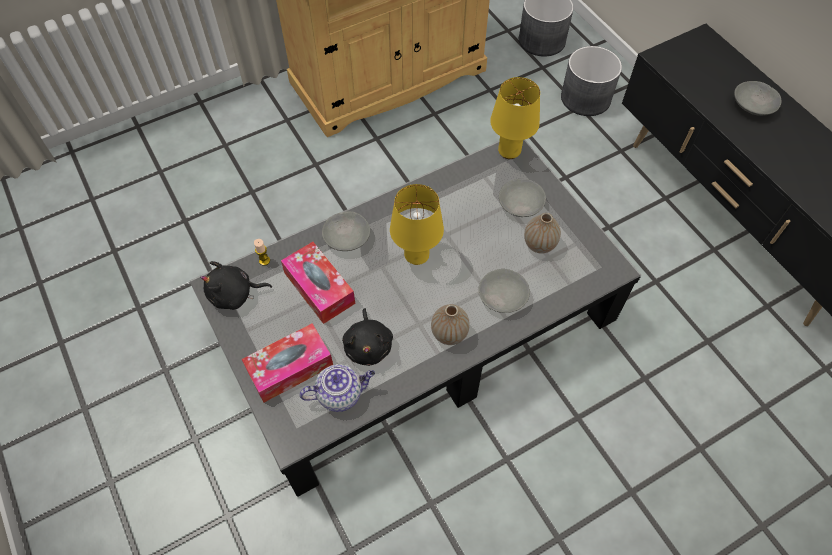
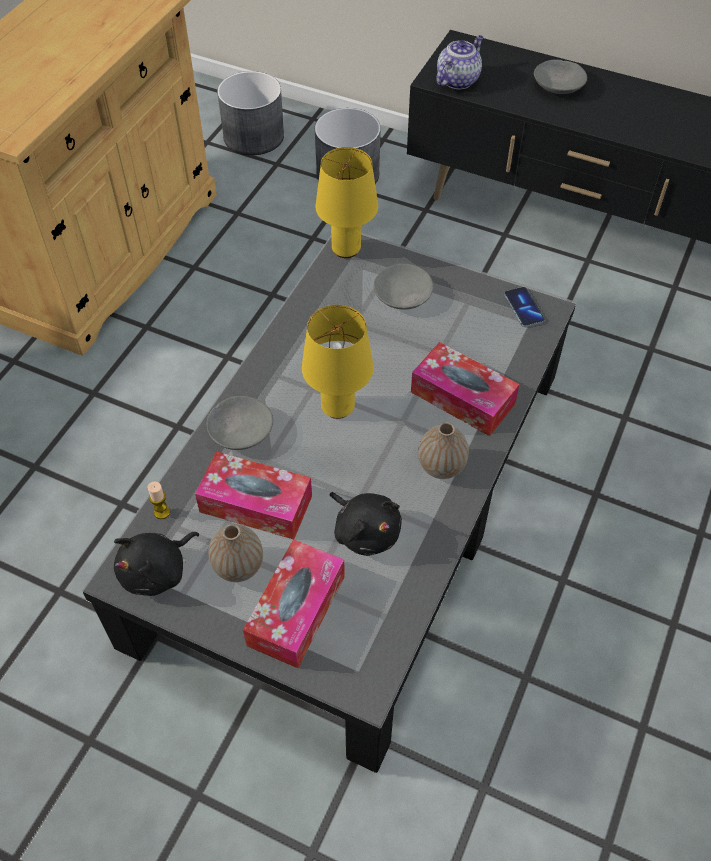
camera: 35 degrees left, 5 degrees down
teapot [299,364,375,412] -> teapot moved to [436,35,484,90]
grey bowl [478,269,530,313] -> tissue box [411,342,519,436]
vase [524,213,561,254] -> vase moved to [208,524,263,582]
none -> phone [504,287,545,327]

